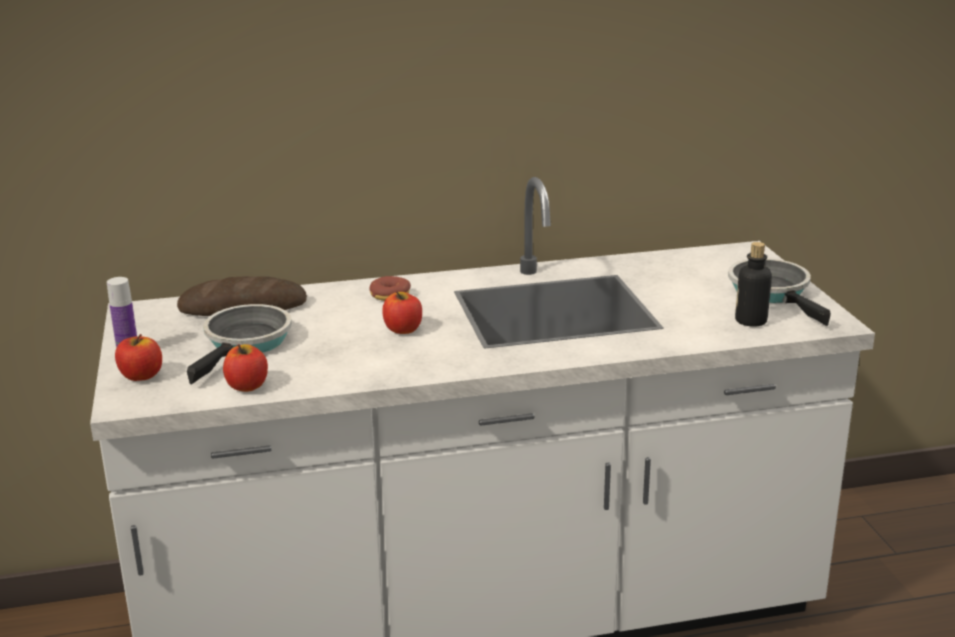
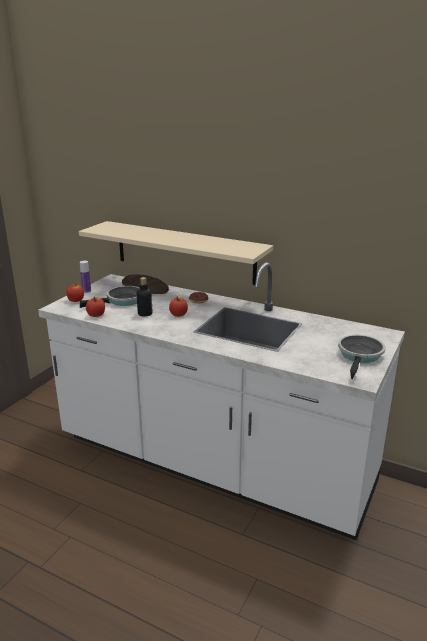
camera: 40 degrees right, 0 degrees up
bottle [735,242,772,327] -> bottle moved to [136,277,152,316]
none -> beige shelf [79,221,273,285]

